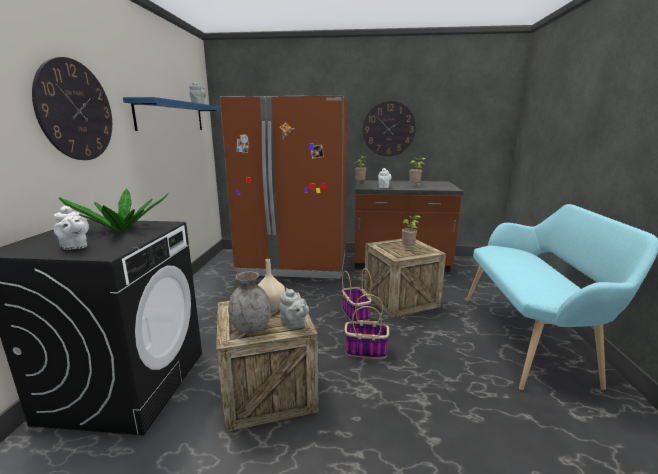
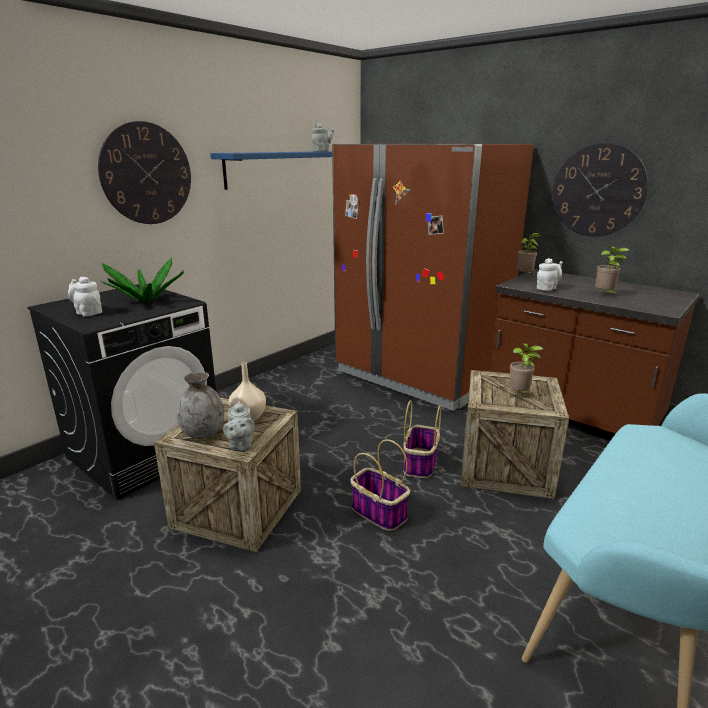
camera: 35 degrees right, 5 degrees up
white teapot [54,206,89,250] -> white teapot turned 135 degrees clockwise [68,277,102,317]

